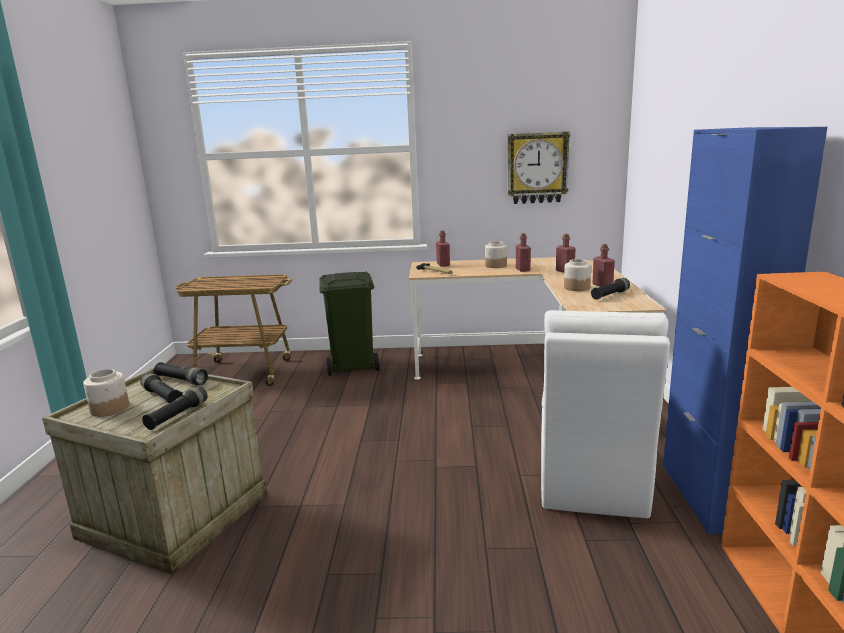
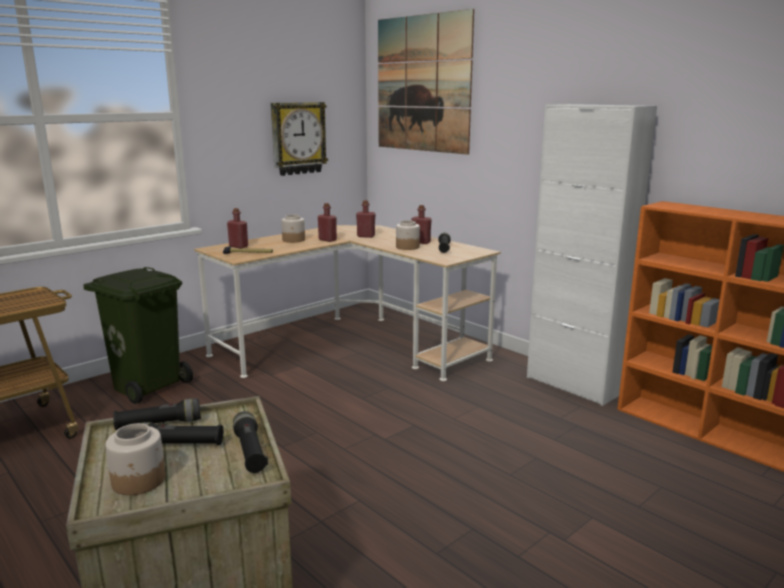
camera: 45 degrees left, 0 degrees up
white chair [541,310,670,518] -> none
blue cabinet [663,127,827,534] -> white cabinet [527,104,657,406]
none -> picture [378,9,474,155]

